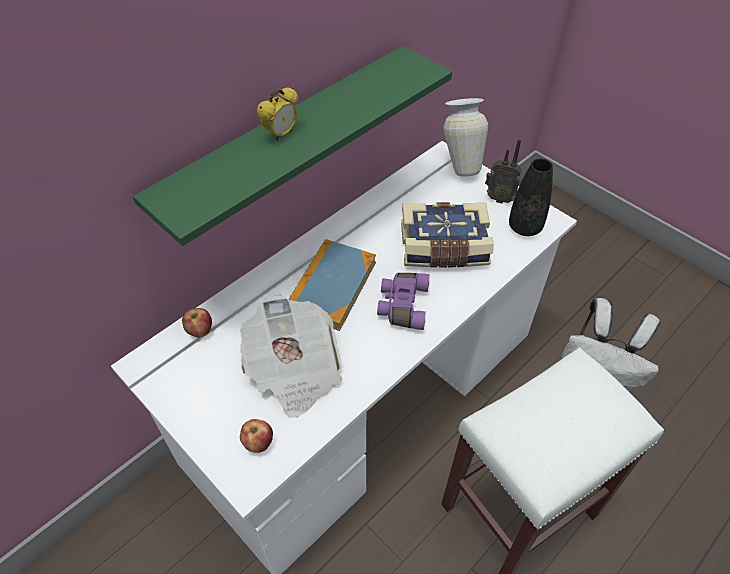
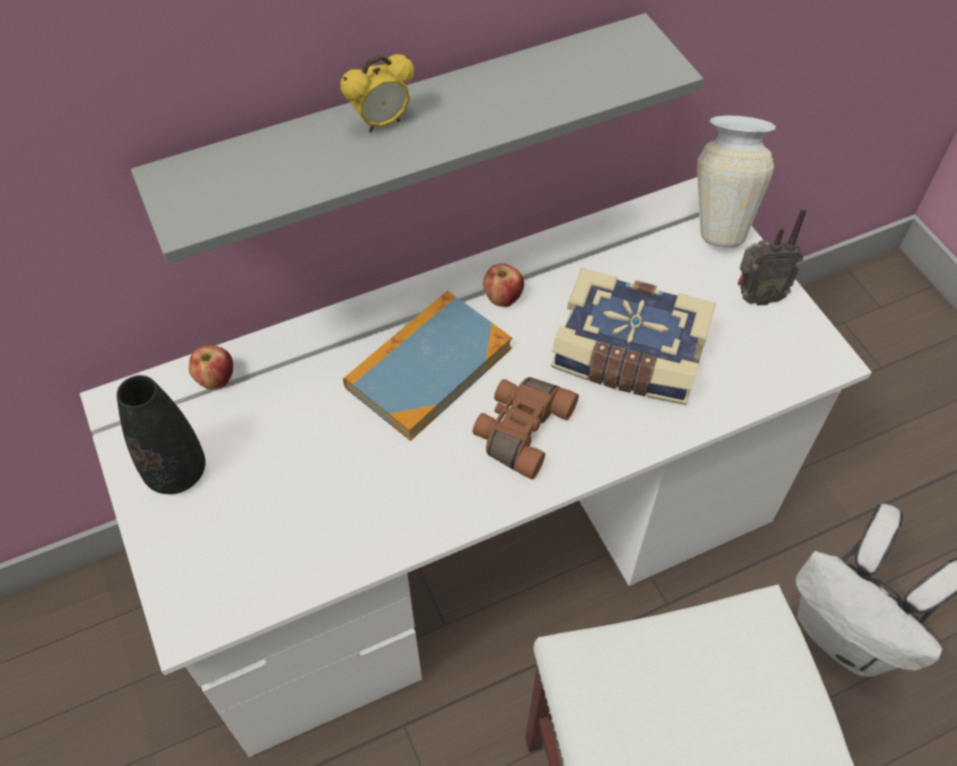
camera: 20 degrees right, 5 degrees up
green shelf [133,46,452,246] -> grey shelf [131,13,703,264]
newspaper [240,295,342,418] -> none
apple [240,419,273,453] -> apple moved to [483,263,524,307]
purple binoculars [377,273,430,330] -> brown binoculars [472,377,579,480]
radio [485,138,522,204] -> radio turned 45 degrees counterclockwise [738,207,807,306]
black vase [509,158,553,236] -> black vase moved to [117,375,205,494]

